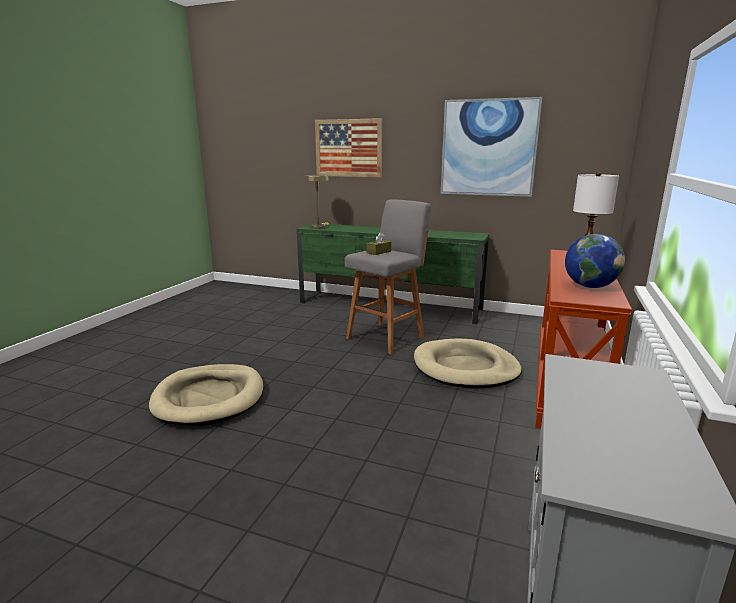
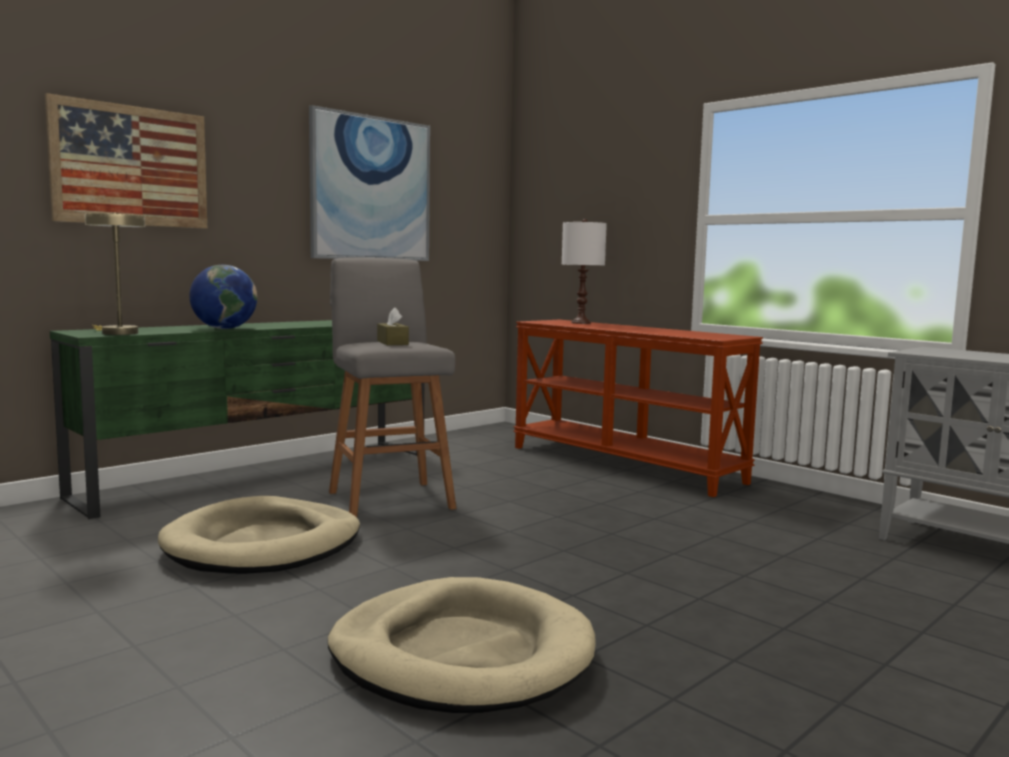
camera: 65 degrees left, 10 degrees down
beige dog bed [414,339,522,388] -> beige dog bed moved to [158,496,360,574]
globe [565,234,625,288] -> globe moved to [189,265,257,329]

